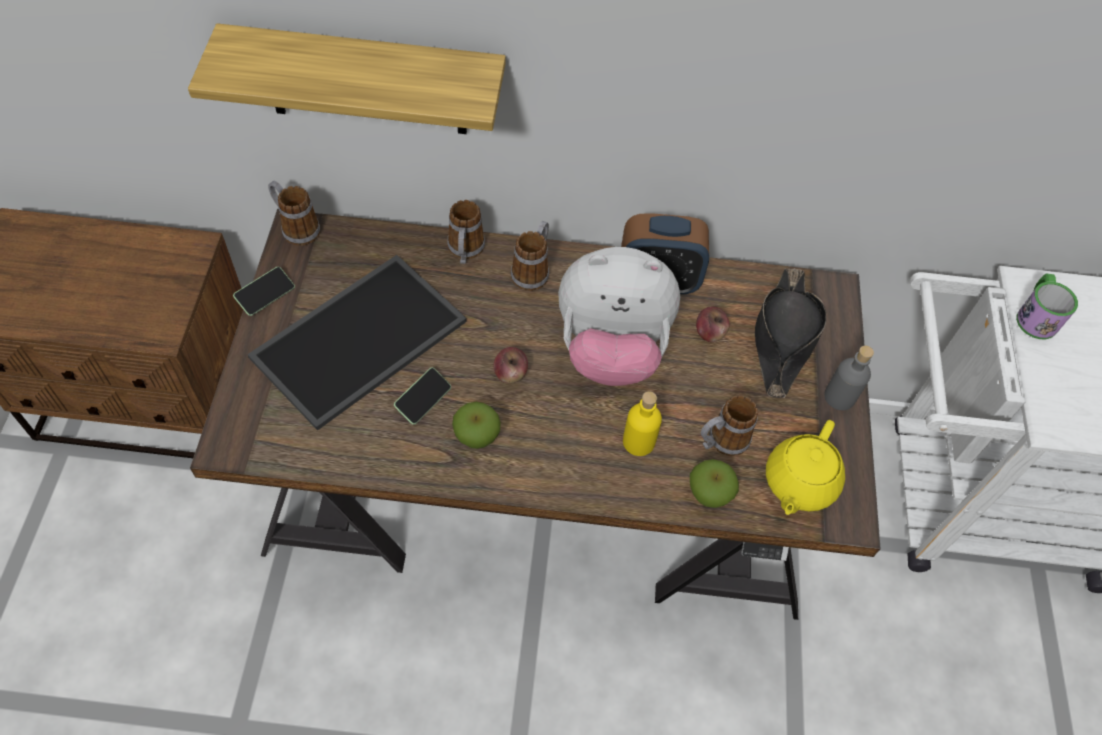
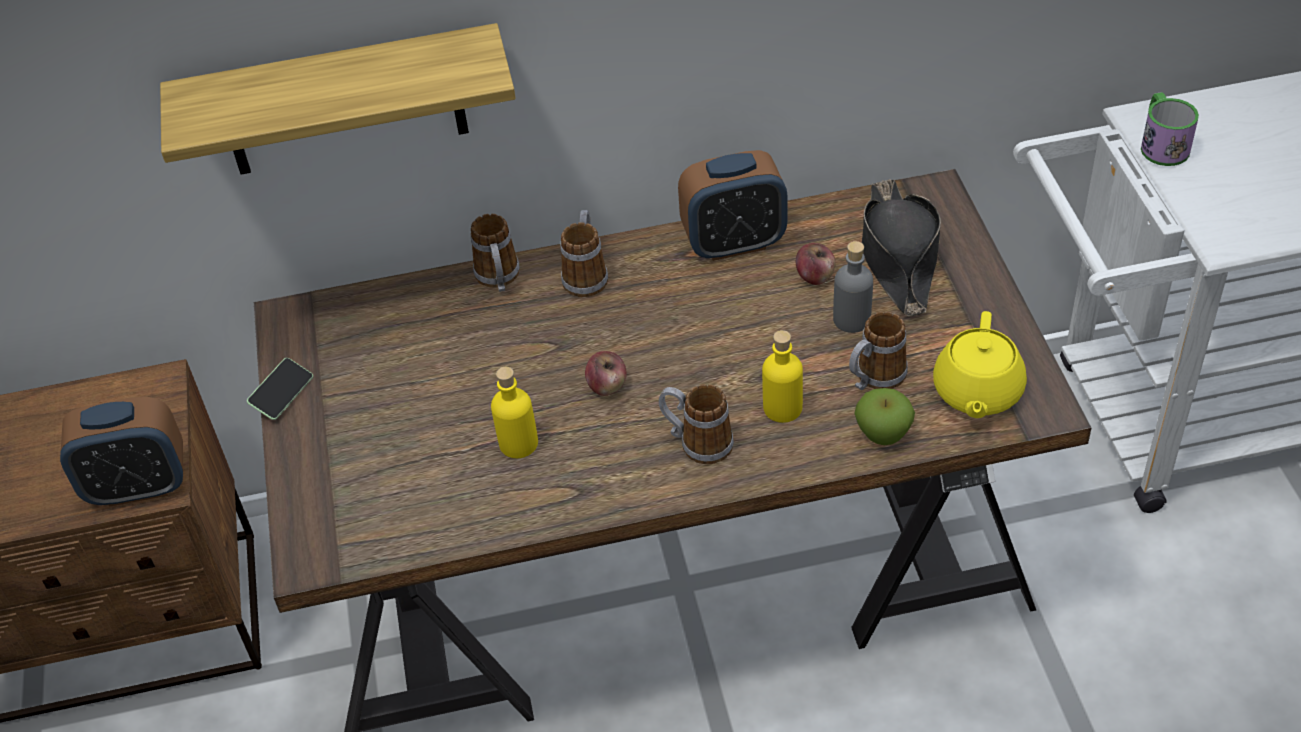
camera: 10 degrees left, 10 degrees down
tray [247,255,467,431] -> none
mug [268,181,320,246] -> mug moved to [659,384,734,464]
phone [394,367,451,425] -> yellow bottle [491,367,538,458]
apple [452,402,501,449] -> none
plush toy [558,247,680,386] -> none
grey bottle [824,346,874,410] -> grey bottle moved to [833,241,873,333]
none -> alarm clock [60,397,183,507]

